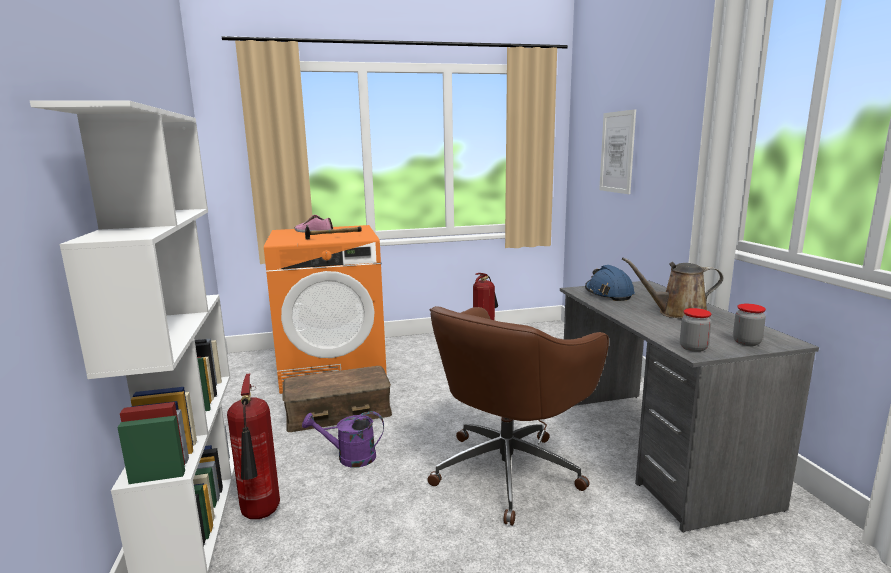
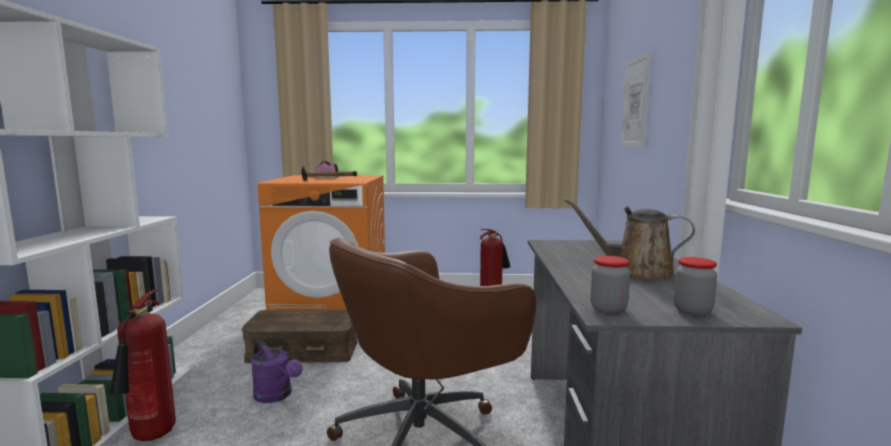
camera: 15 degrees right, 5 degrees down
purple watering can [302,411,384,468] -> purple watering can turned 150 degrees counterclockwise [251,341,303,403]
blue hard hat [585,265,635,301] -> none

